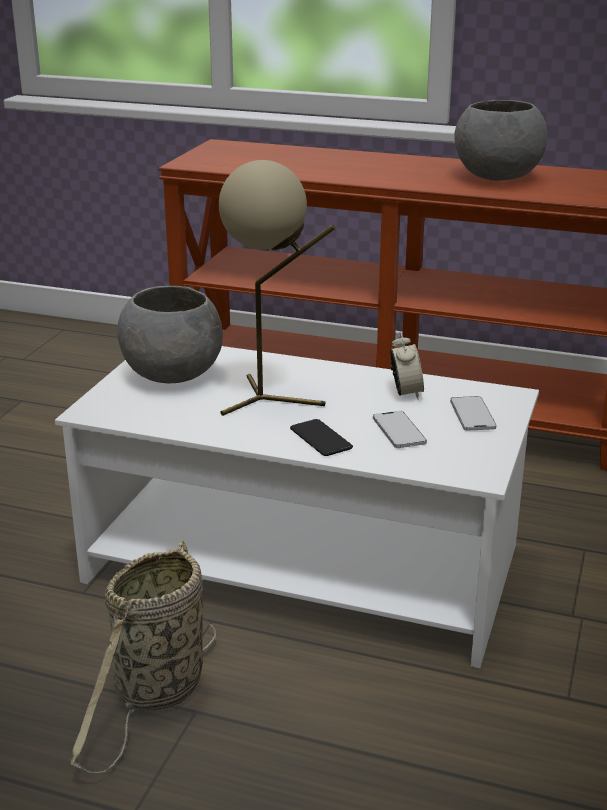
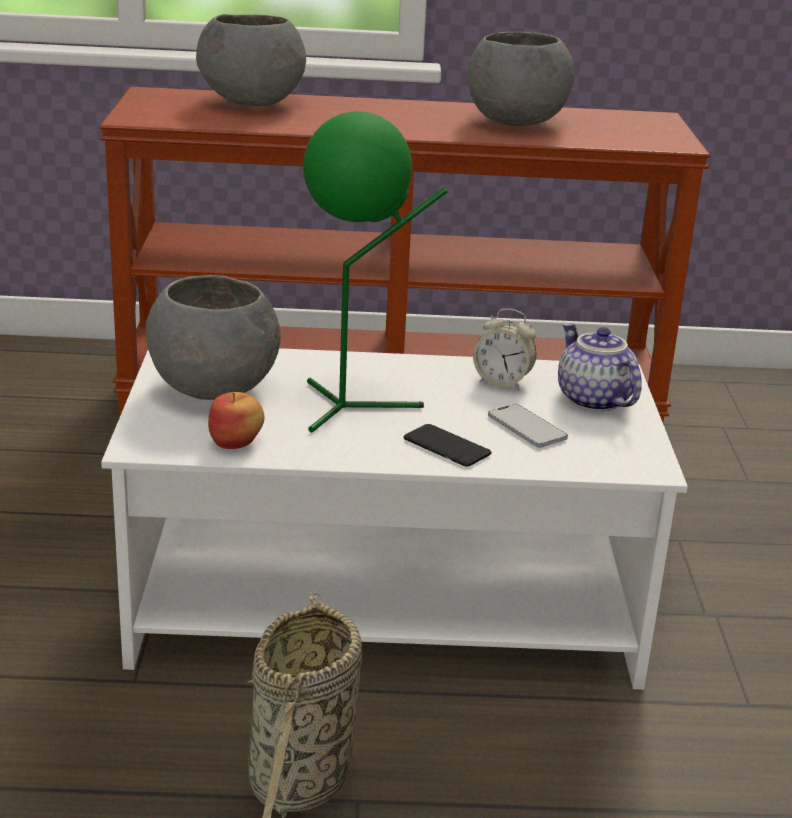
camera: 20 degrees left, 0 degrees up
beige table lamp [219,160,335,416] -> green table lamp [303,111,448,433]
alarm clock [390,332,424,400] -> alarm clock turned 135 degrees clockwise [473,309,536,390]
phone [450,396,496,431] -> teapot [558,323,642,412]
none -> grey bowl [196,14,306,106]
none -> apple [208,392,264,449]

